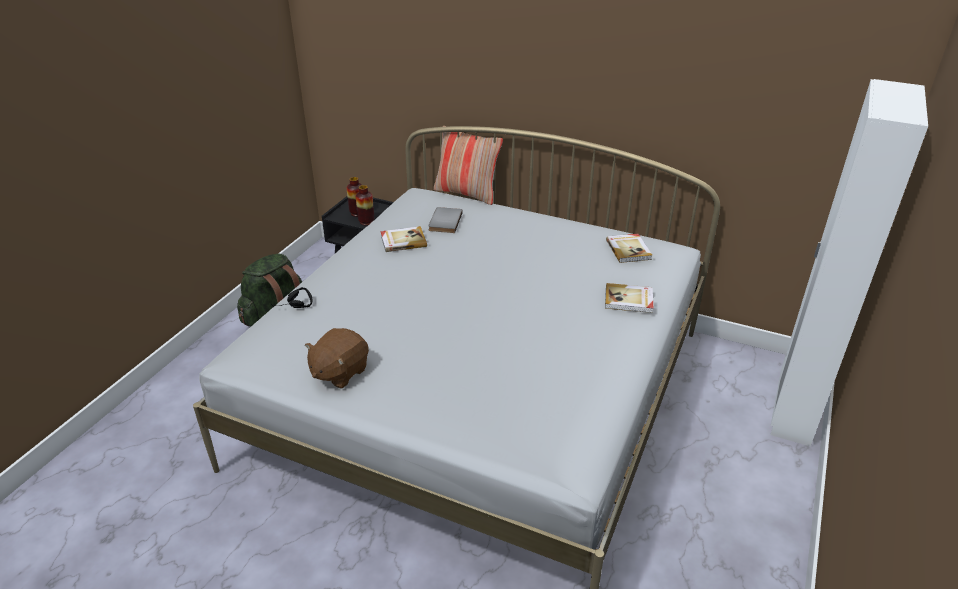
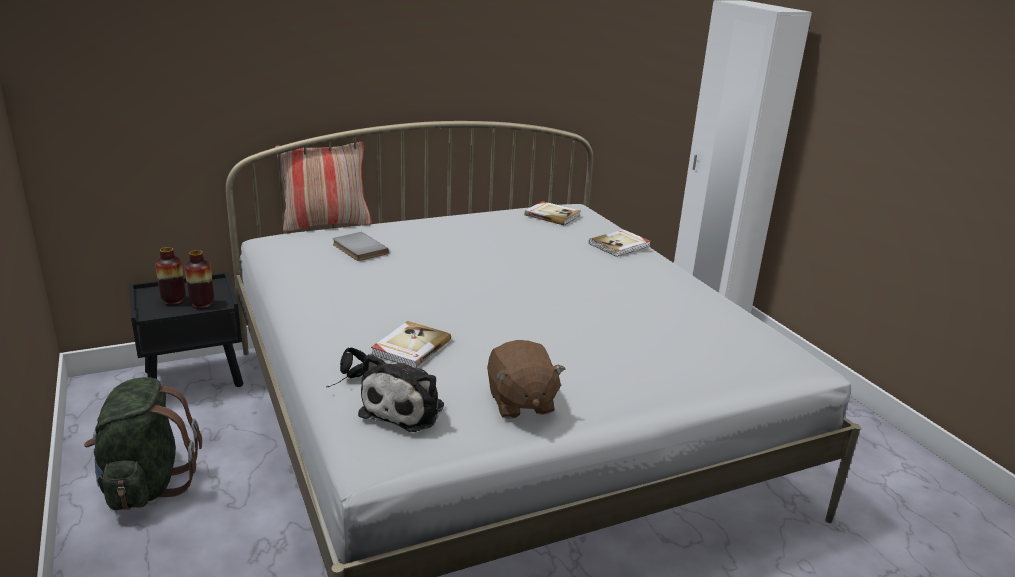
camera: 50 degrees left, 10 degrees down
book [380,226,427,252] -> book moved to [371,321,451,368]
none -> plush toy [358,354,444,432]

